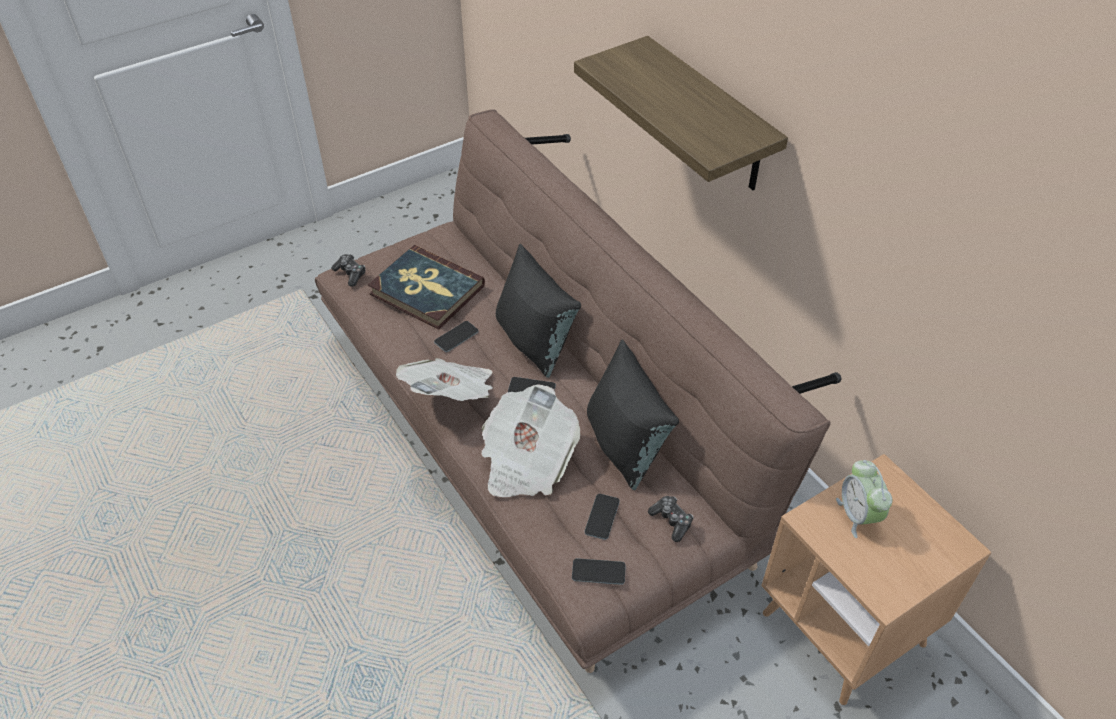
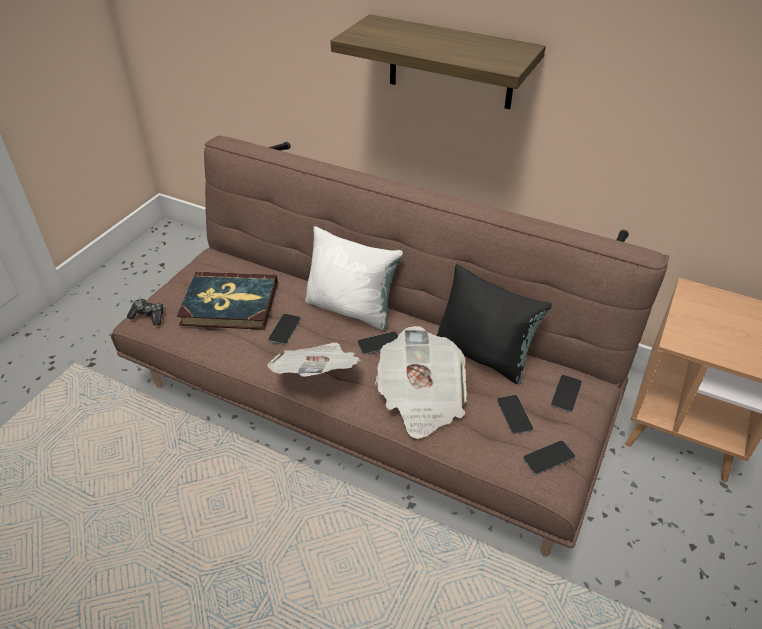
camera: 30 degrees left, 5 degrees down
black pillow [496,244,581,378] -> white pillow [305,226,403,331]
game controller [648,496,694,542] -> phone [551,375,582,412]
alarm clock [836,460,892,538] -> none

